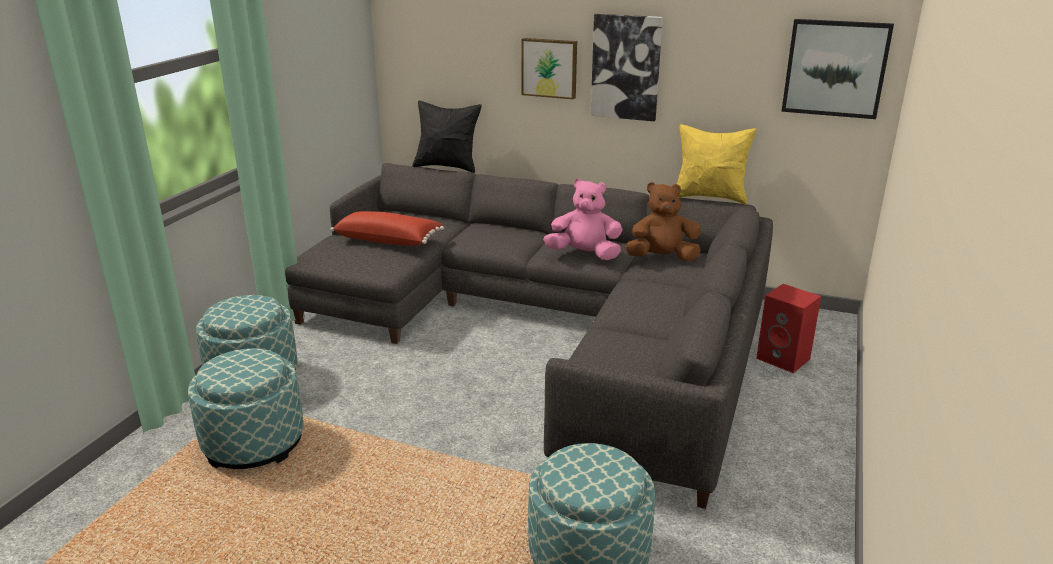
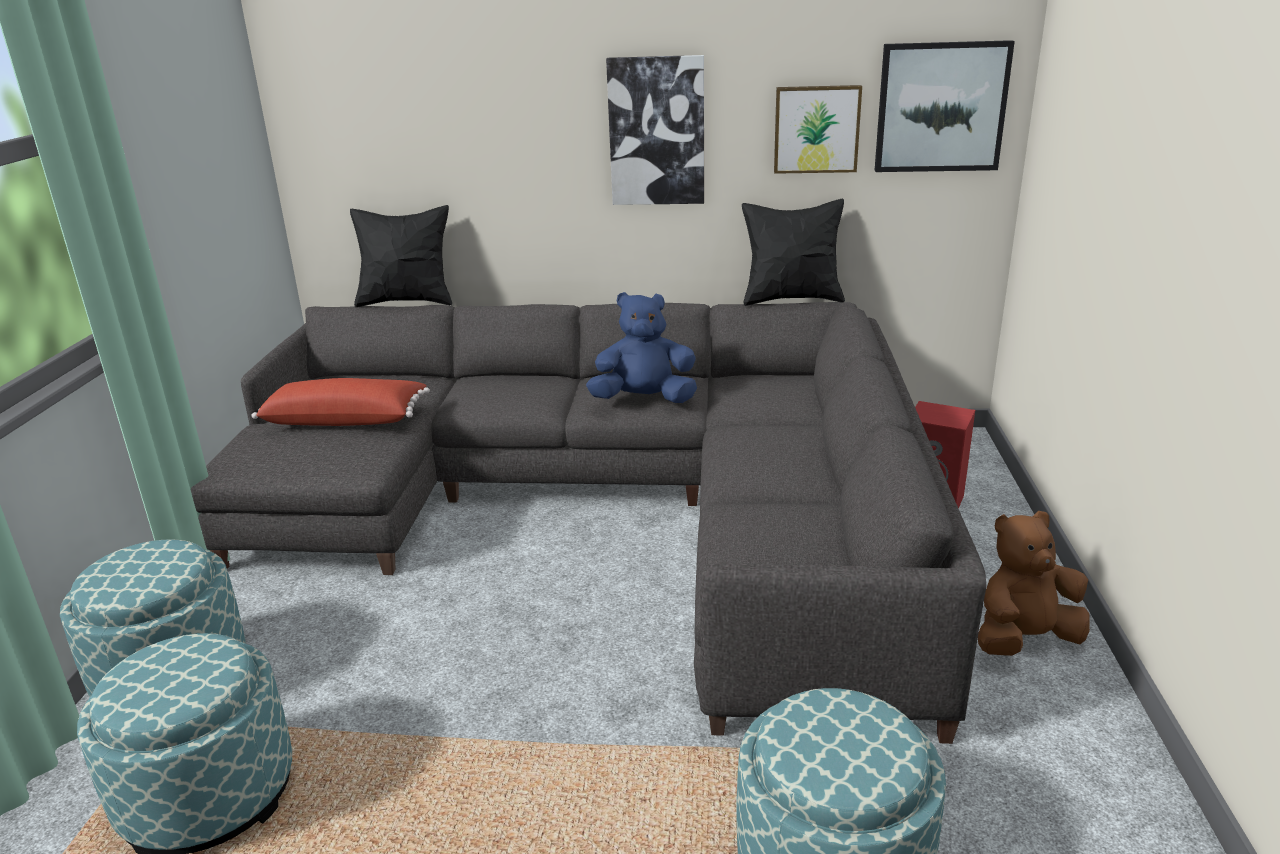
camera: 15 degrees left, 0 degrees up
picture [521,38,577,100] -> picture moved to [774,85,862,174]
pink plush toy [543,178,623,260] -> blue plush toy [586,292,697,403]
brown plush toy [625,182,701,261] -> brown plush toy moved to [978,511,1090,656]
yellow pillow [677,124,757,205] -> black pillow [742,199,845,306]

